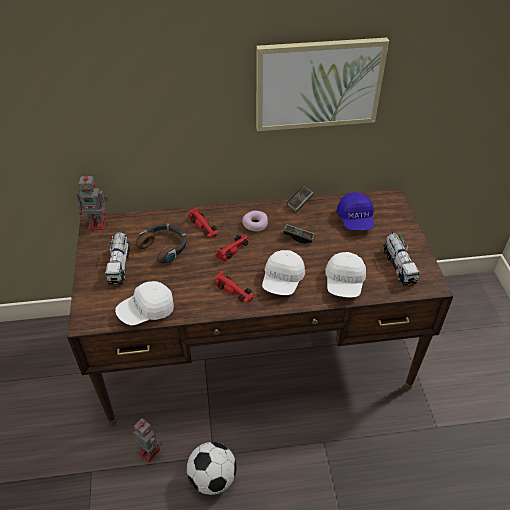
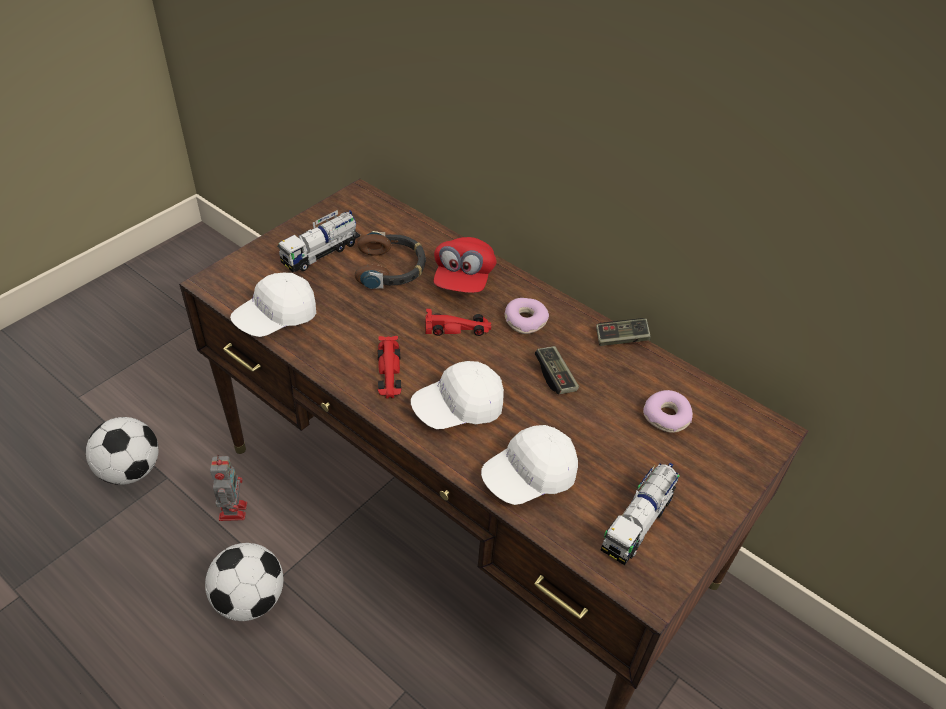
camera: 45 degrees right, 0 degrees up
toy robot [76,173,108,230] -> none
white cap [115,281,174,326] -> white cap turned 60 degrees counterclockwise [230,272,316,337]
red toy car [189,207,218,237] -> red cap [434,237,497,293]
picture [256,38,389,131] -> none
blue cap [336,192,374,230] -> donut [643,390,693,433]
none -> football [86,417,159,485]

